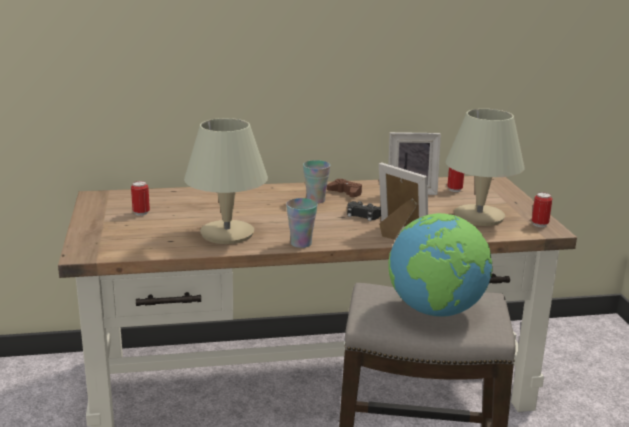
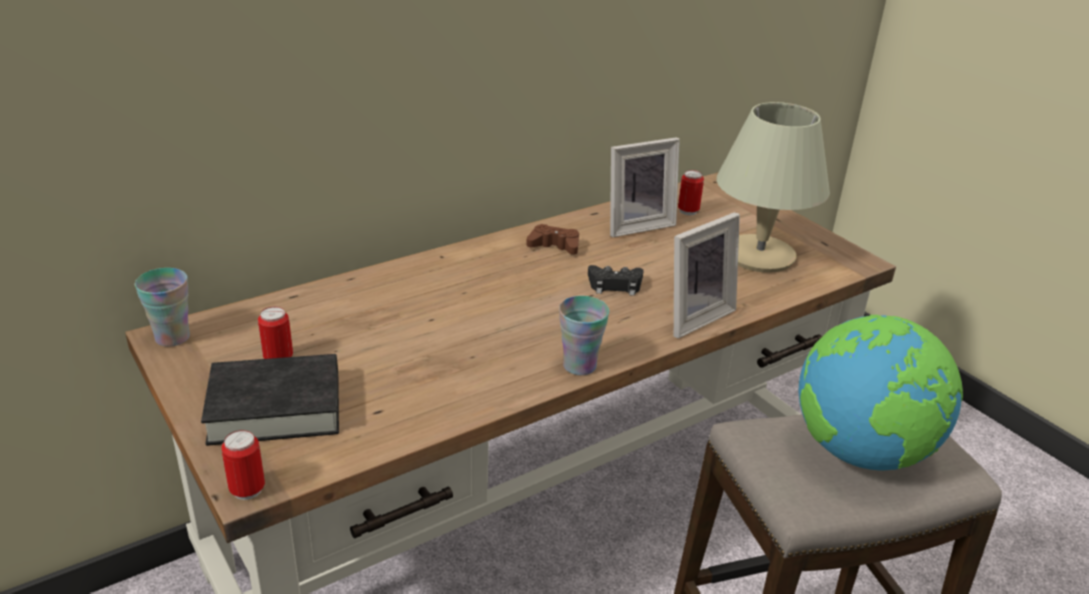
camera: 25 degrees left, 10 degrees up
beige table lamp [184,118,268,244] -> none
cup [303,160,330,204] -> cup moved to [135,268,190,347]
picture frame [379,162,428,240] -> picture frame turned 120 degrees clockwise [674,212,740,338]
can [532,192,552,227] -> can moved to [221,430,265,500]
none -> black book [201,354,339,446]

